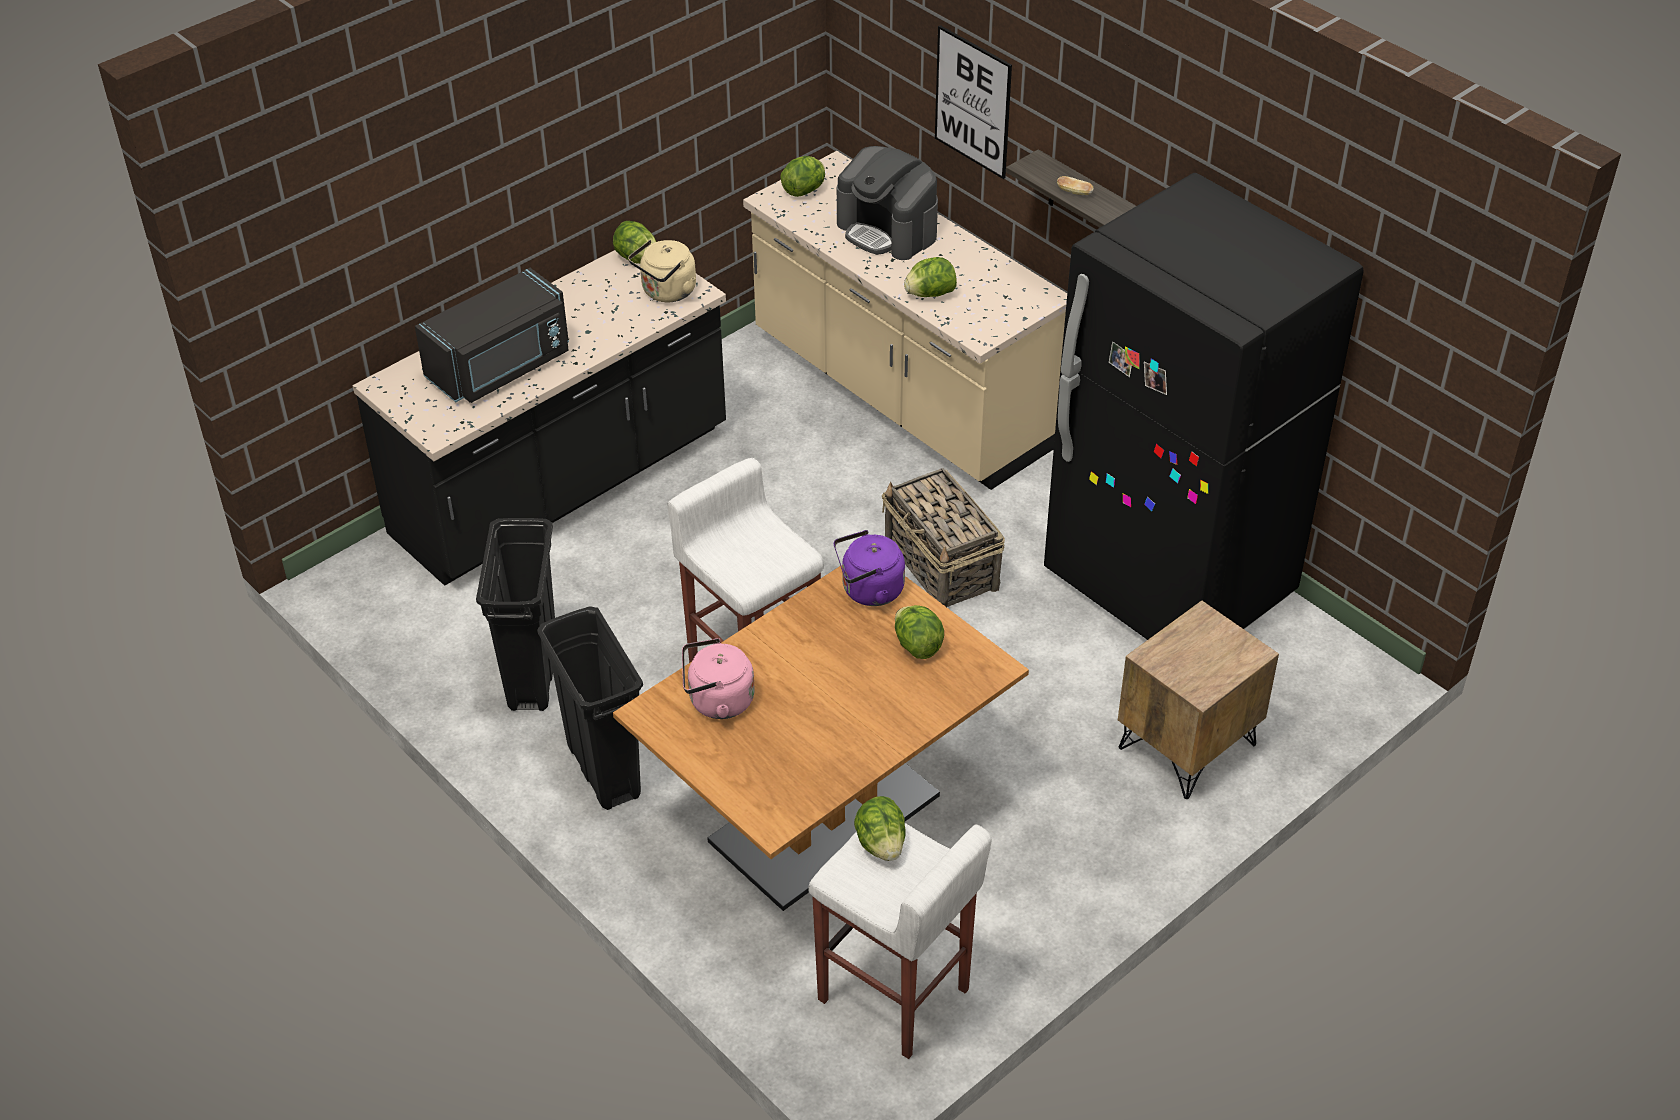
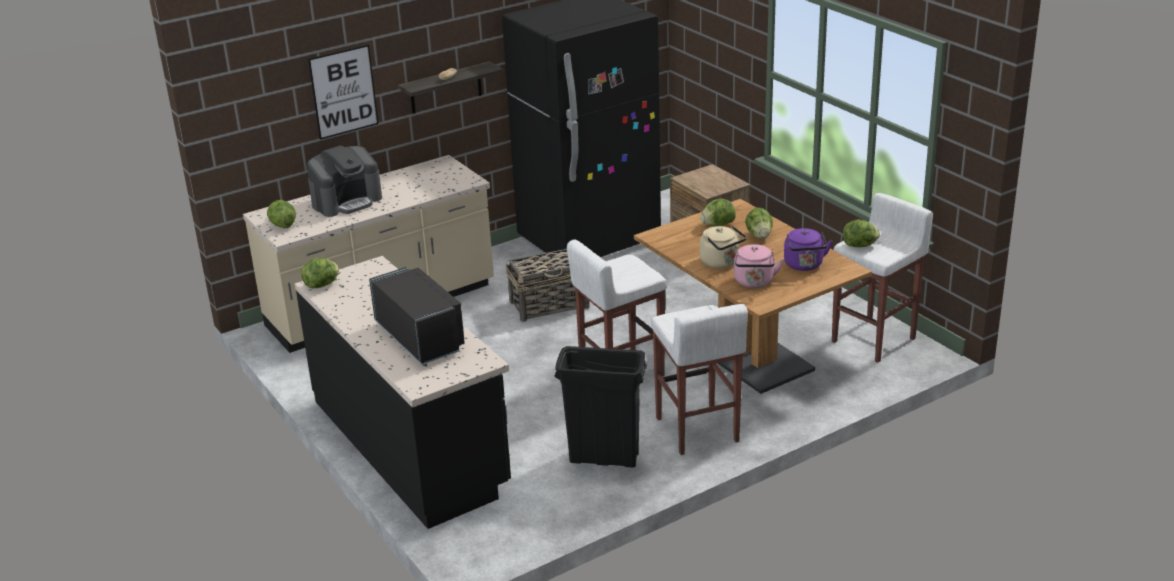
camera: 80 degrees left, 15 degrees down
black trash can [537,606,643,810] -> white stool [651,304,748,455]
beige kettle [628,240,696,302] -> beige kettle moved to [700,226,747,268]
purple kettle [834,530,905,606] -> purple kettle moved to [784,228,832,271]
lettuce [904,257,957,297] -> lettuce moved to [745,208,773,239]

